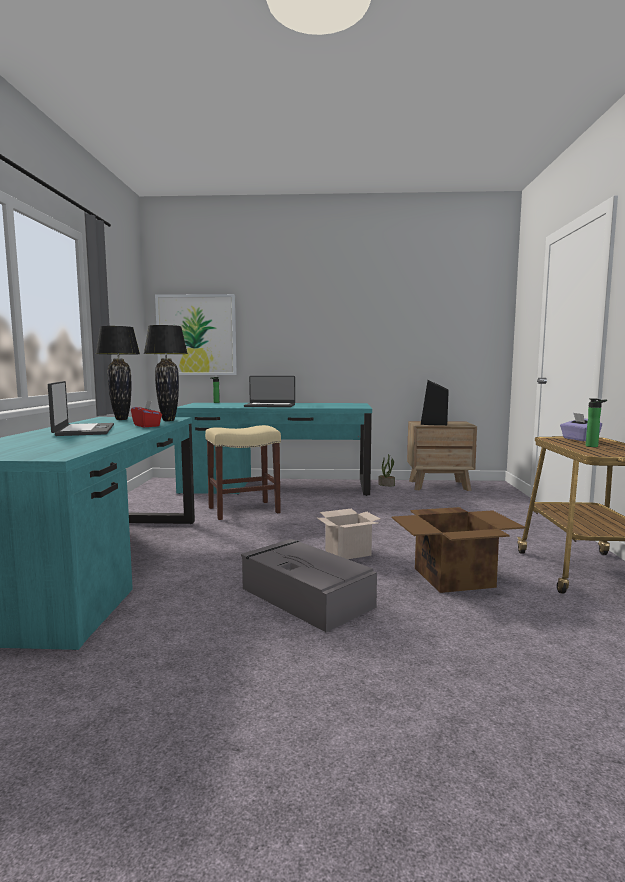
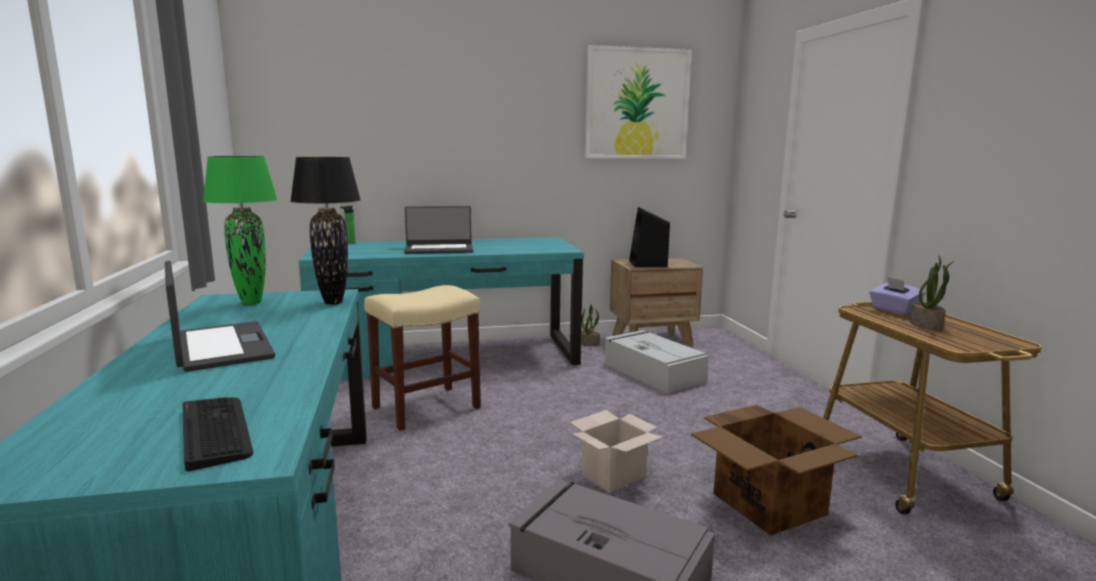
camera: 15 degrees left, 5 degrees up
black table lamp [96,326,140,420] -> green table lamp [203,156,278,305]
red tissue box [131,401,162,427] -> none
picture [155,294,237,375] -> picture moved to [585,45,692,159]
bottle [586,398,607,447] -> potted plant [910,256,954,331]
none -> keyboard [182,397,253,471]
none -> grey storage box [605,330,709,393]

